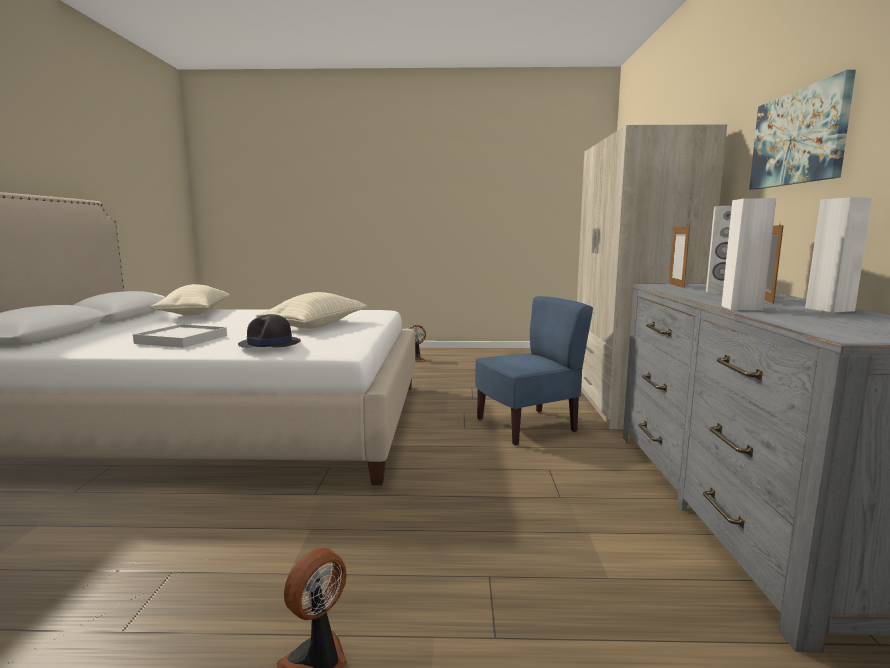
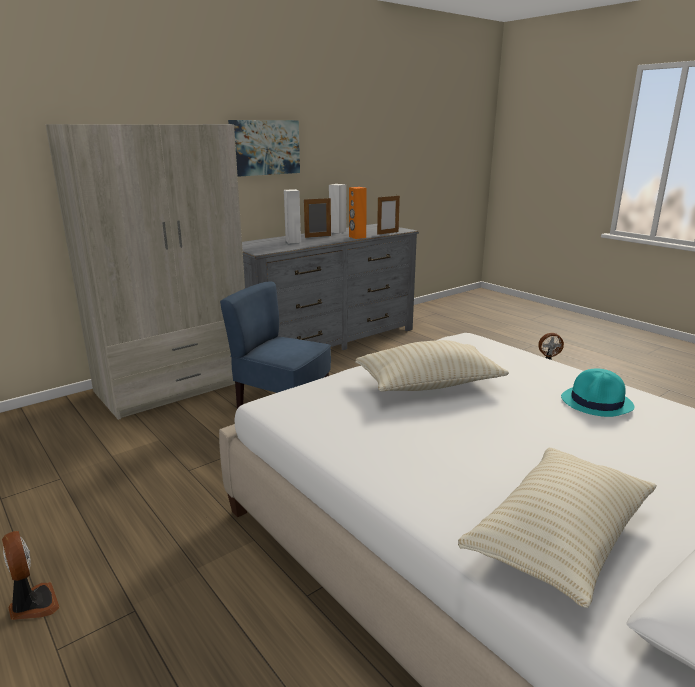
camera: 130 degrees left, 10 degrees up
white tray [133,324,227,348] -> turquoise hat [561,369,634,417]
black hat [238,314,301,348] -> none
picture frame [669,225,690,288] -> picture frame moved to [377,196,400,235]
white speaker [721,198,777,311] -> orange speaker [349,187,367,239]

